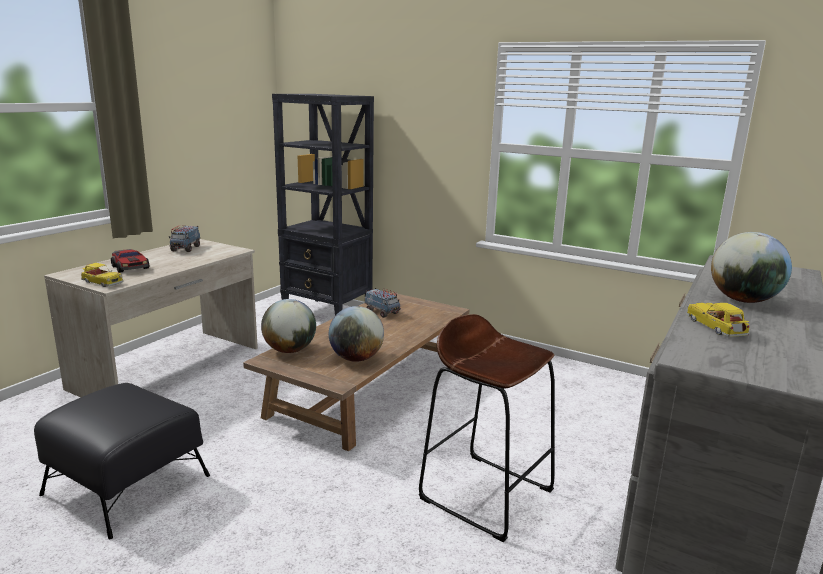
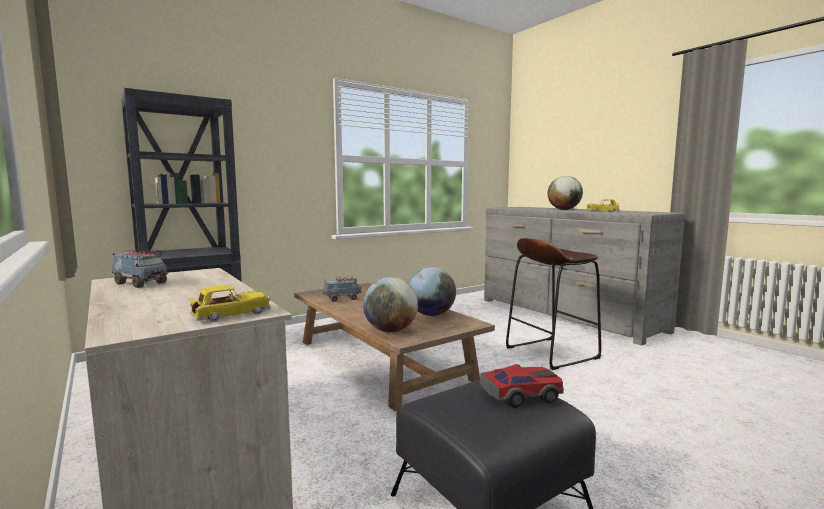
camera: 65 degrees left, 10 degrees down
toy car [111,249,149,273] -> toy car moved to [480,364,564,408]

